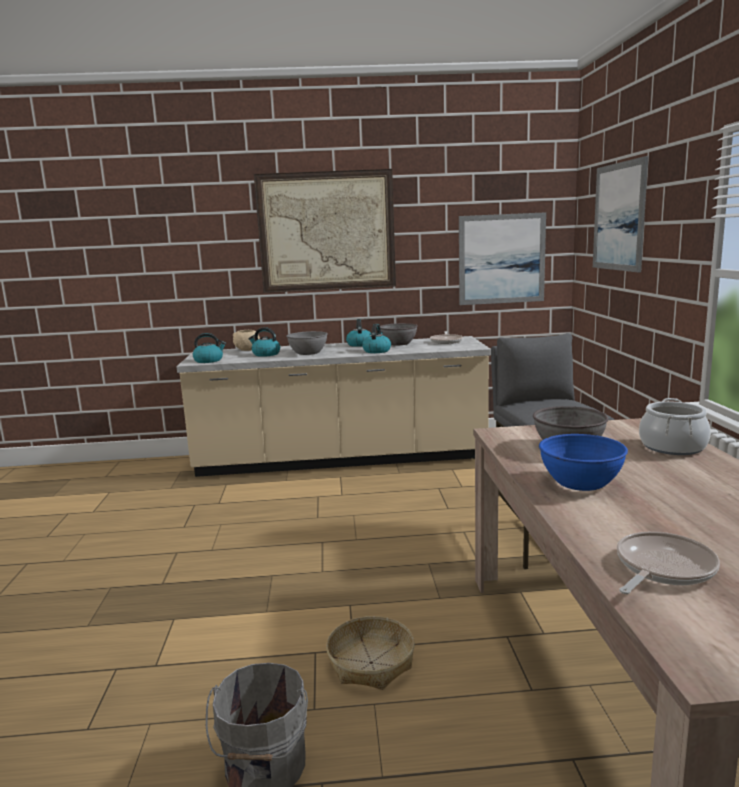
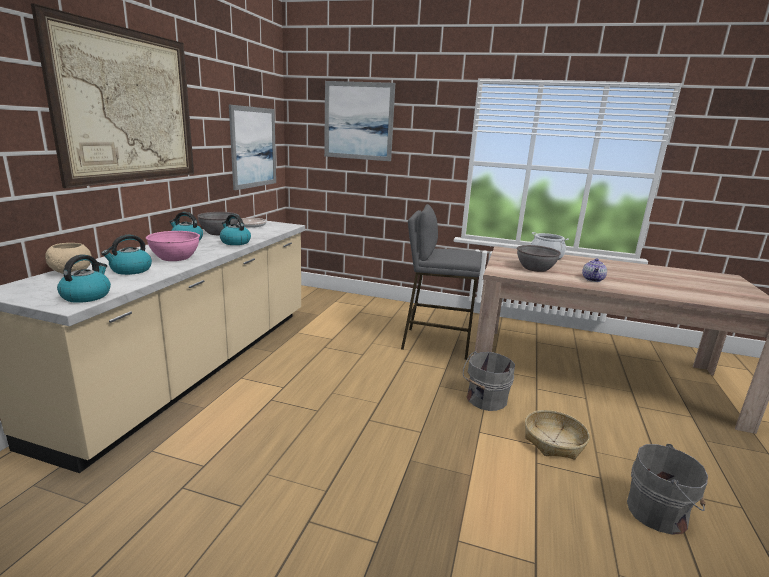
camera: 70 degrees left, 5 degrees up
grey bowl [286,331,328,355] -> pink bowl [146,231,200,261]
blue bowl [539,434,628,491] -> teapot [582,258,607,282]
frying pan [617,532,720,594] -> none
none -> grey bucket [463,351,515,411]

